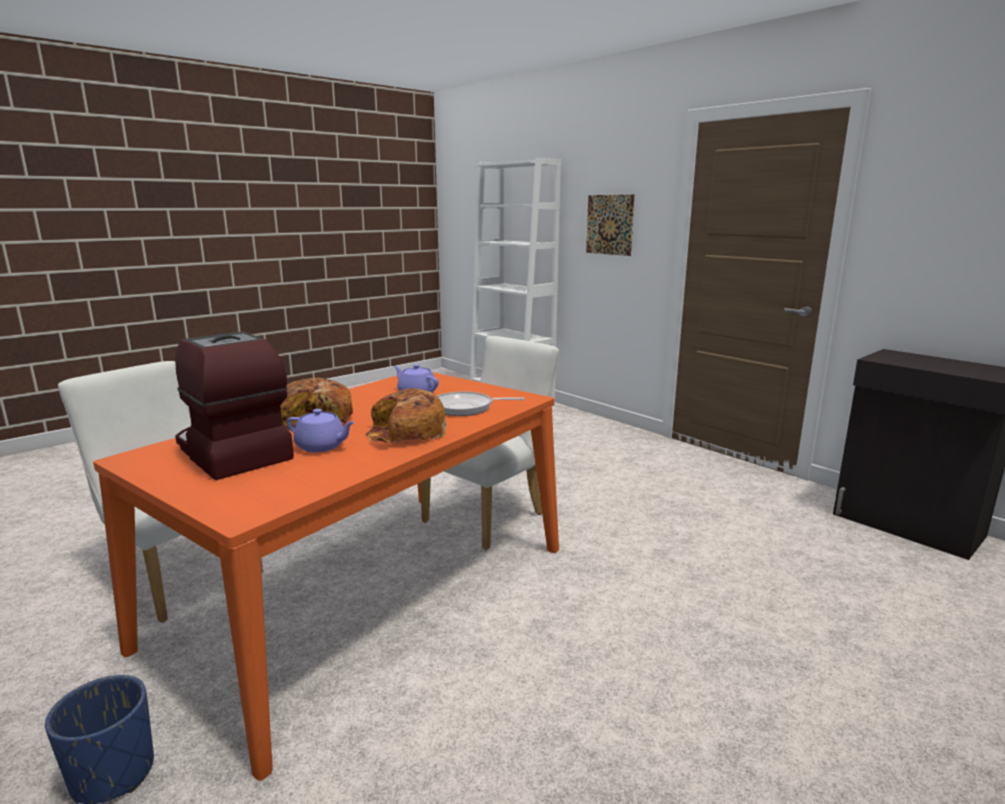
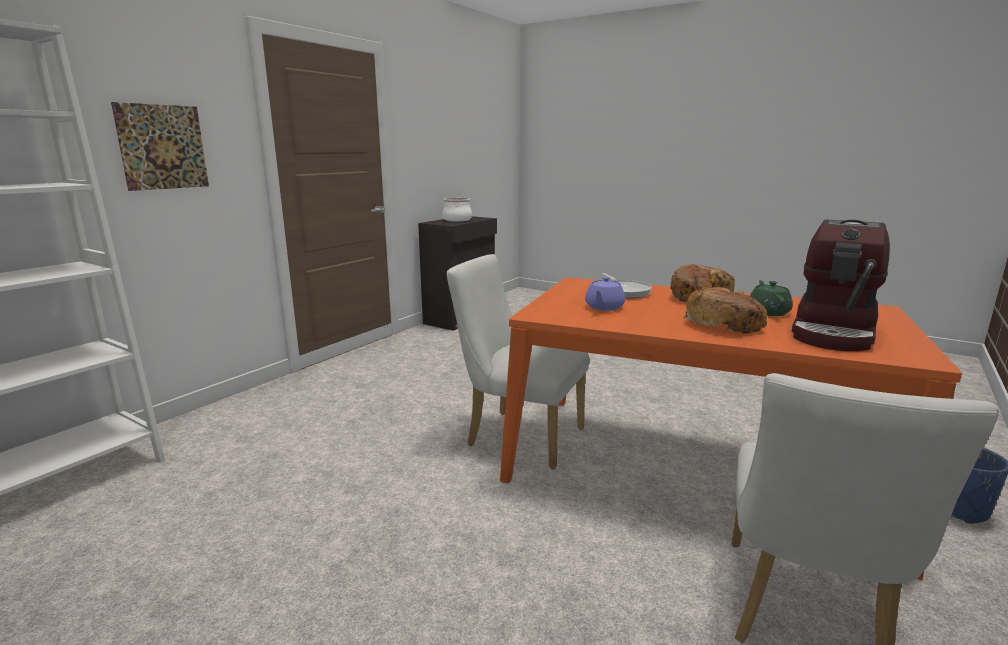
camera: 105 degrees left, 0 degrees up
purple teapot [287,409,355,452] -> green teapot [750,280,793,316]
none -> cooking pot [443,198,472,221]

